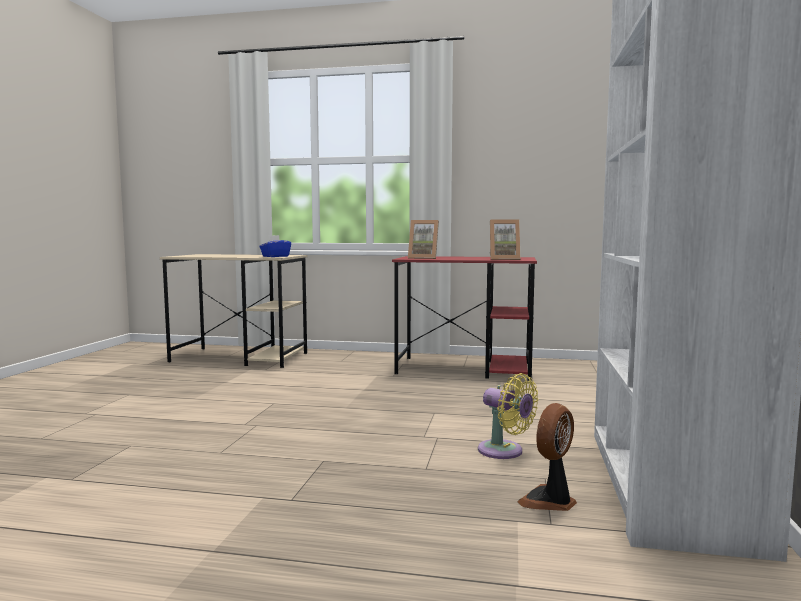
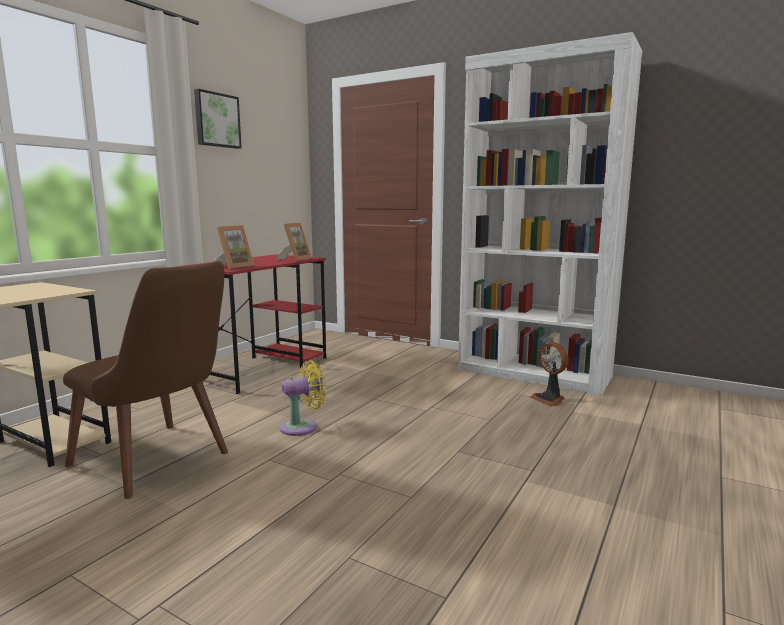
camera: 70 degrees left, 5 degrees up
blue tissue box [259,235,291,257] -> none
yellow fan [478,373,538,459] -> yellow fan moved to [280,360,326,436]
none -> brown chair [63,261,228,499]
none -> picture [194,89,242,149]

